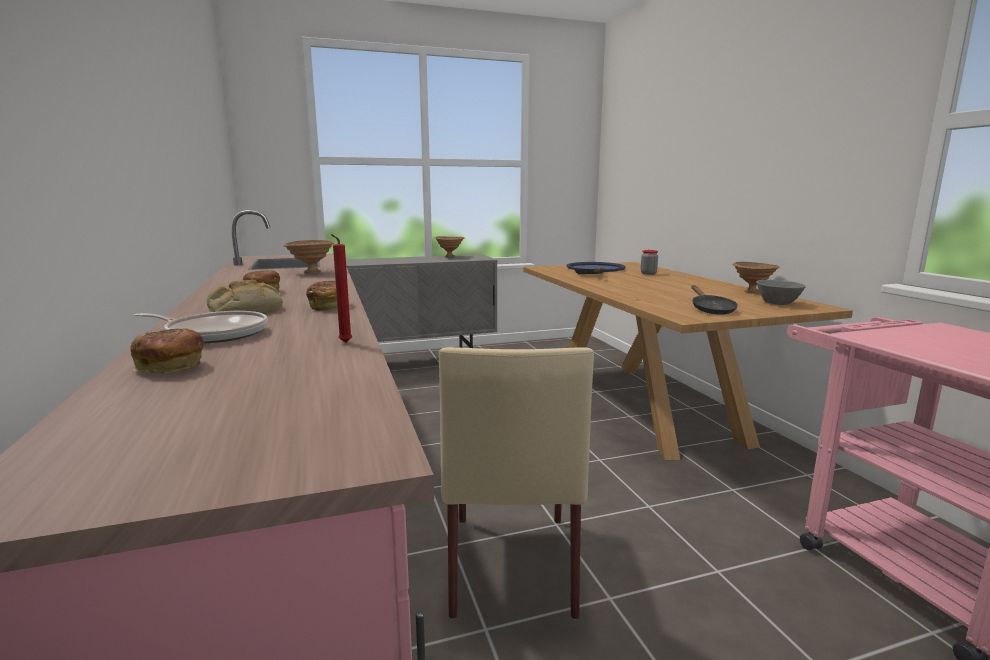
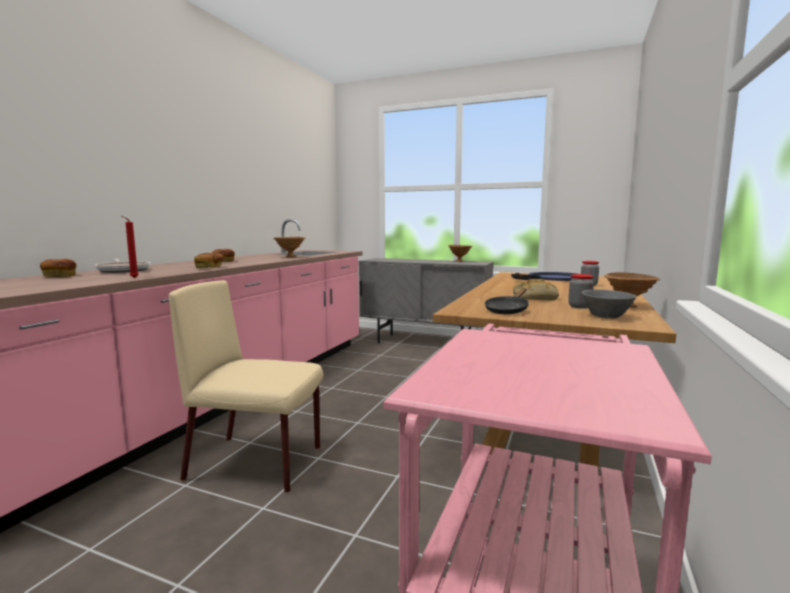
camera: 40 degrees right, 5 degrees down
bread [207,280,283,313] -> bread moved to [513,279,559,301]
beige chair [439,347,594,620] -> beige chair turned 60 degrees clockwise [169,280,323,493]
none -> jar [568,274,594,309]

